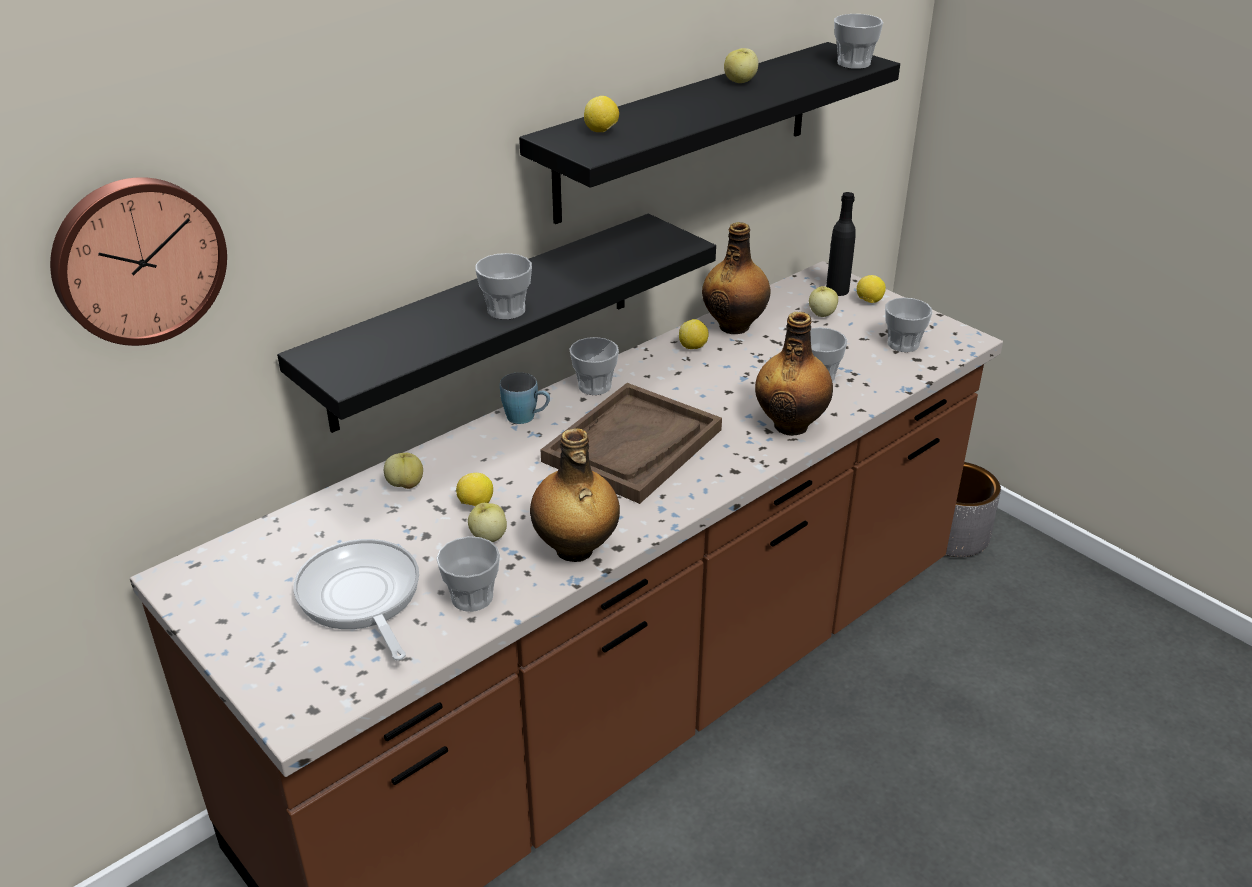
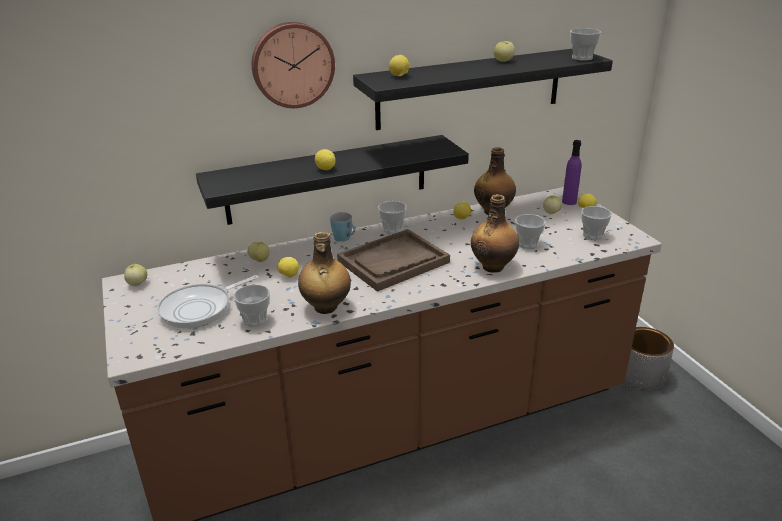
camera: 20 degrees right, 5 degrees down
wall clock [50,177,227,346] -> wall clock moved to [252,22,335,108]
frying pan [293,539,419,660] -> frying pan turned 120 degrees counterclockwise [157,275,259,329]
apple [468,503,507,542] -> apple moved to [124,264,147,286]
cup [475,253,532,319] -> lemon [315,149,336,170]
black bottle [826,192,856,296] -> purple bottle [562,140,581,205]

